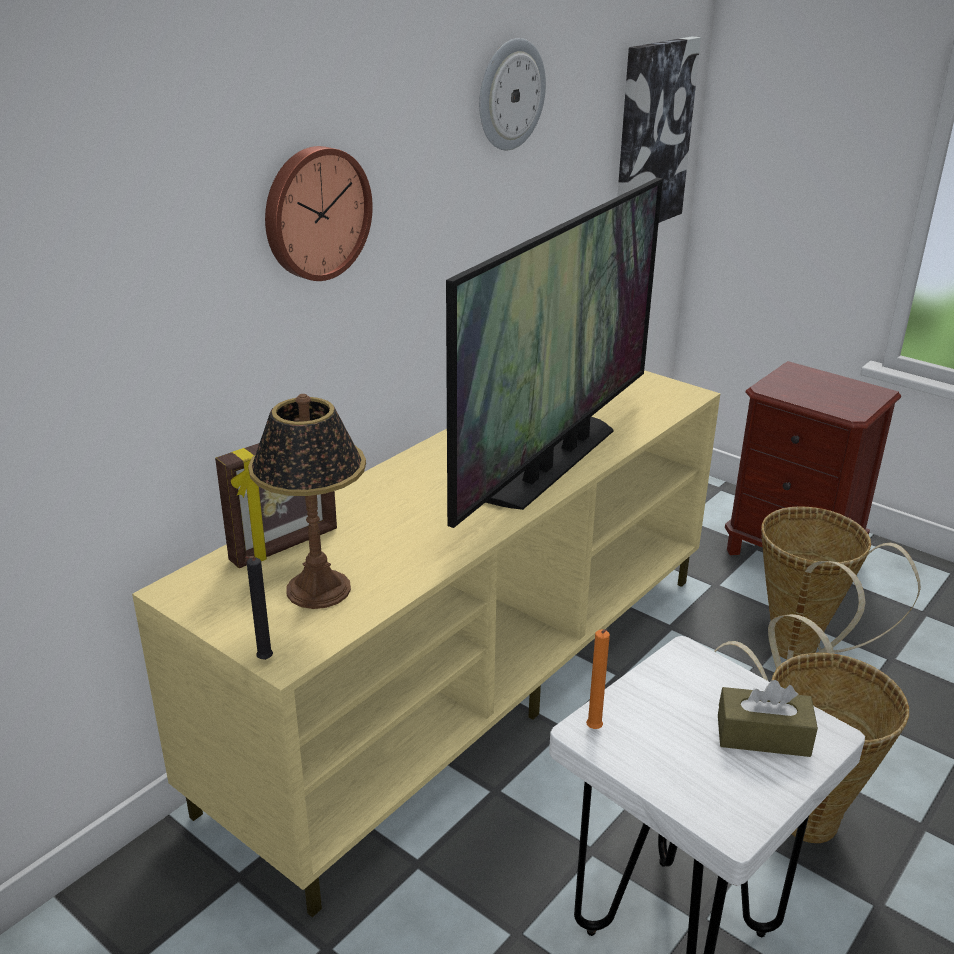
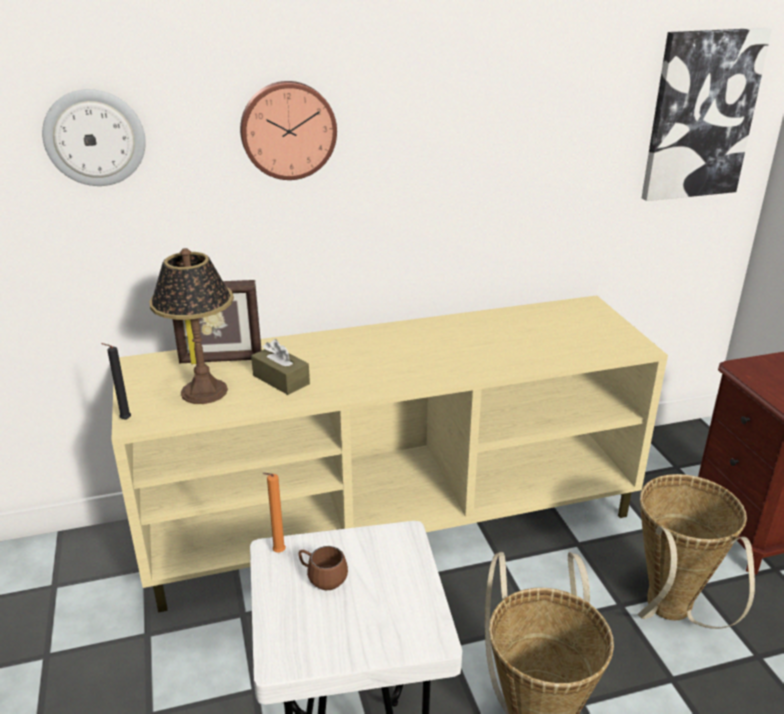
camera: 35 degrees right, 0 degrees up
television [446,178,663,528] -> none
wall clock [479,38,546,151] -> wall clock moved to [42,89,146,186]
brown tissue box [718,680,818,757] -> brown tissue box moved to [251,339,310,395]
none -> brown mug [298,546,348,590]

